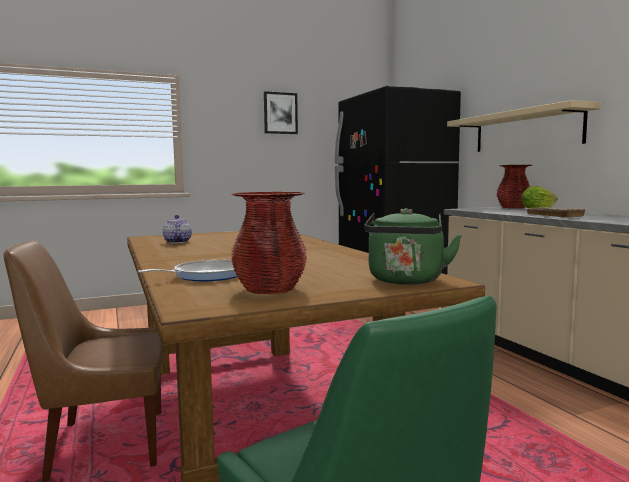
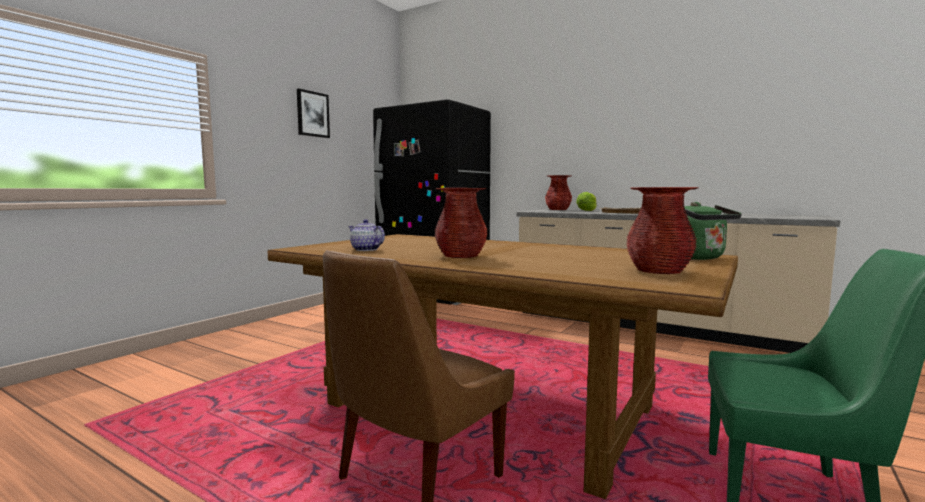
camera: 35 degrees left, 0 degrees up
frying pan [138,260,238,281] -> none
beige shelf [447,100,601,152] -> none
none -> red vase [435,188,488,258]

